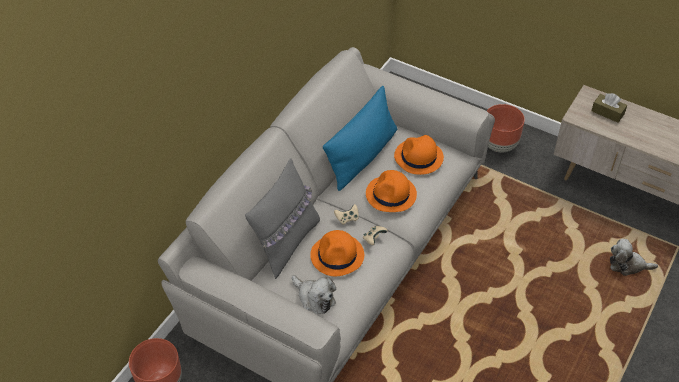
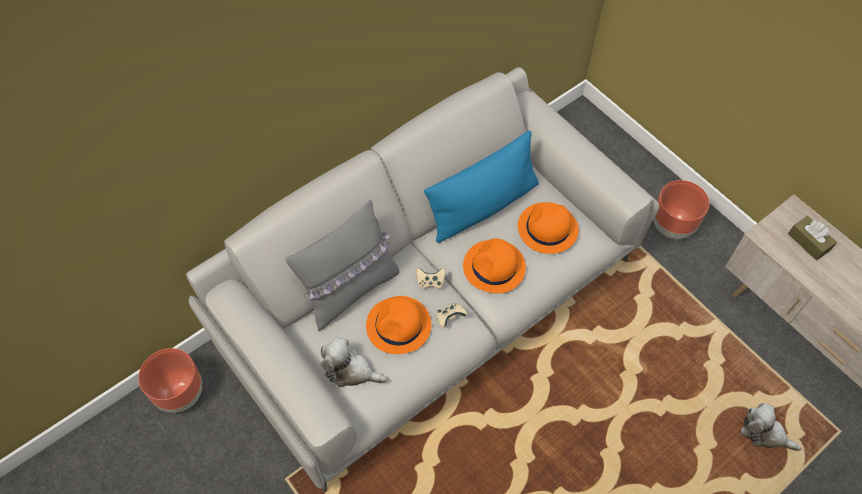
camera: 20 degrees right, 10 degrees up
plush toy [292,275,336,314] -> plush toy turned 135 degrees clockwise [321,337,387,387]

